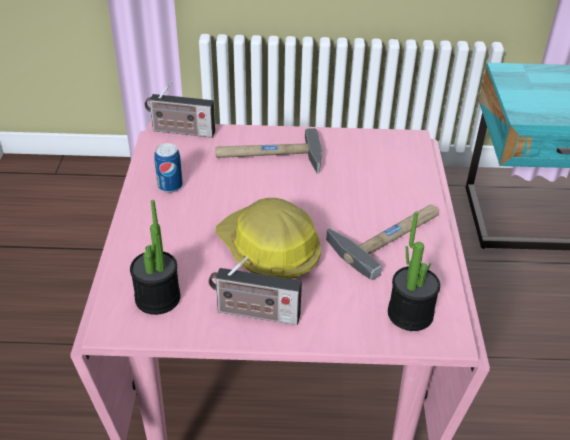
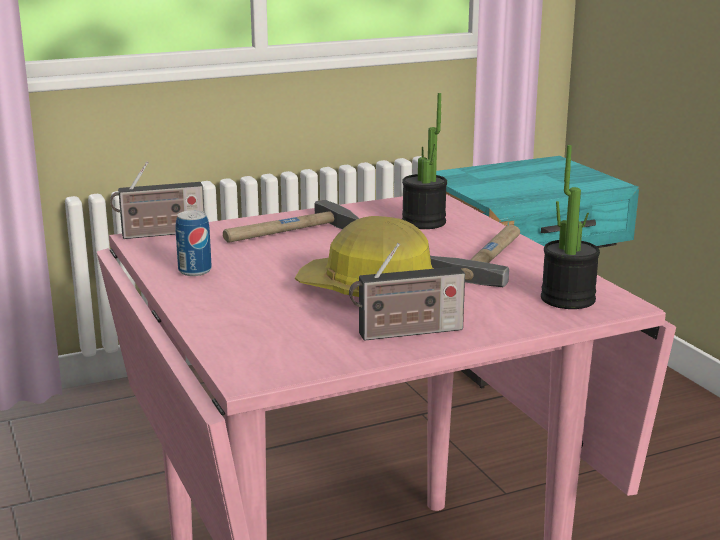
camera: 25 degrees left, 20 degrees down
potted plant [130,200,181,315] -> potted plant moved to [402,93,447,229]

